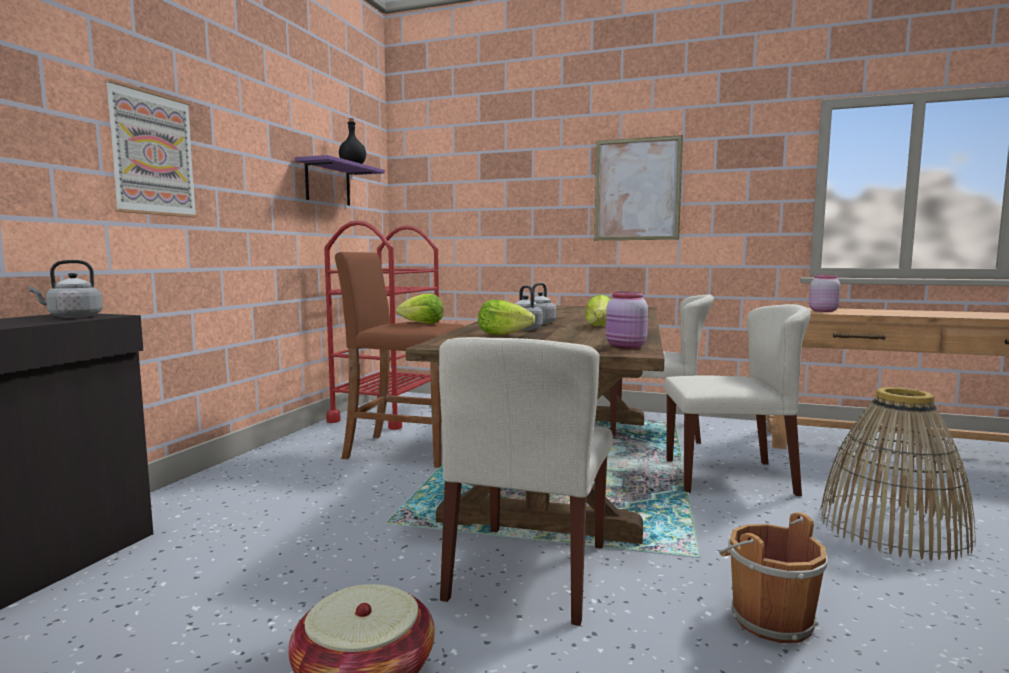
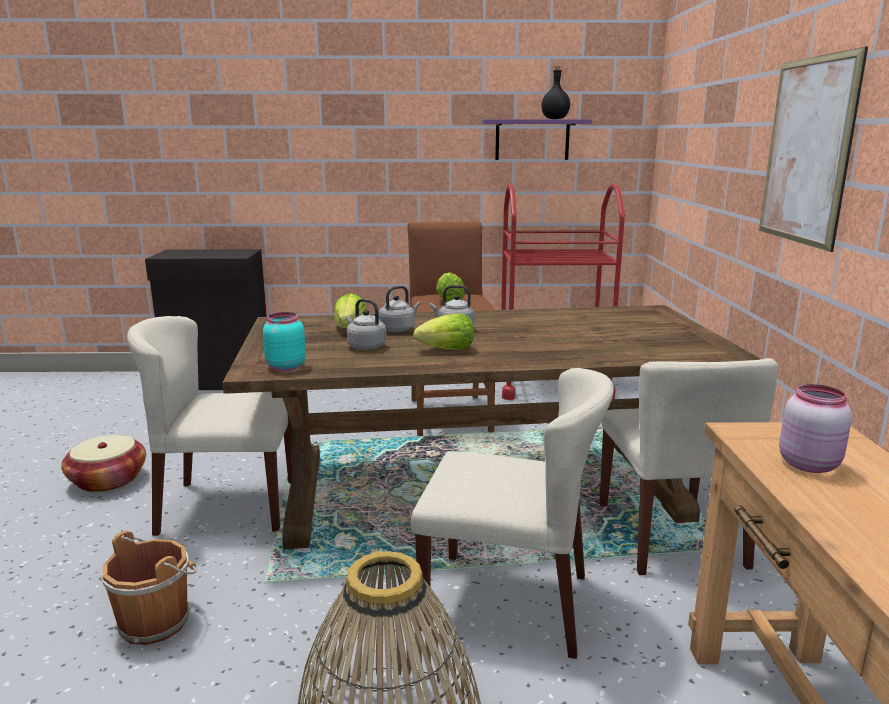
camera: 70 degrees right, 10 degrees up
grey kettle [29,260,103,318] -> grey kettle moved to [346,299,386,350]
picture [105,79,198,217] -> none
pink jar [606,292,648,349] -> turquoise jar [263,312,306,371]
beige chair [664,304,811,496] -> beige chair turned 60 degrees counterclockwise [411,368,614,659]

